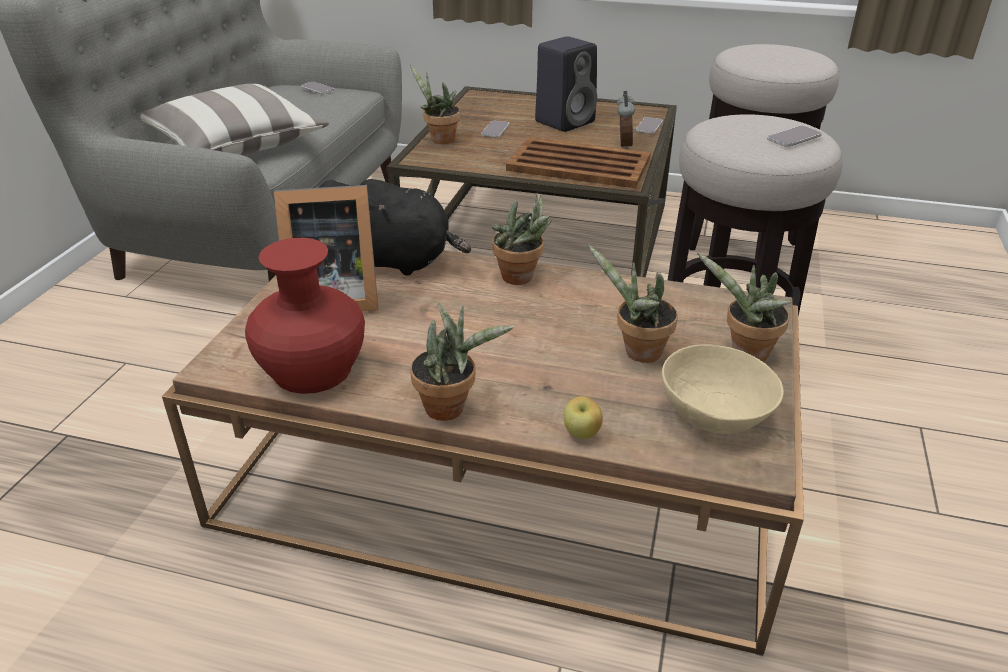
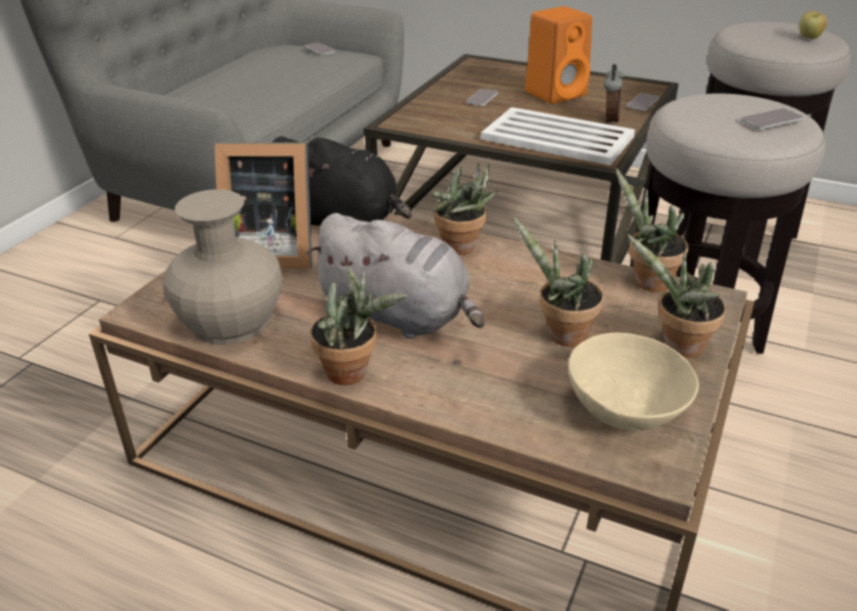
camera: 10 degrees right, 0 degrees up
pillow [140,84,329,155] -> none
red vase [245,238,365,394] -> beige vase [163,189,283,345]
potted plant [410,64,460,144] -> potted plant moved to [616,168,689,292]
brown tray [506,137,651,188] -> white tray [481,107,635,166]
black speaker [535,36,597,132] -> orange speaker [525,6,592,104]
apple [564,396,603,439] -> apple moved to [799,11,827,39]
none -> grey plush toy [306,213,484,339]

